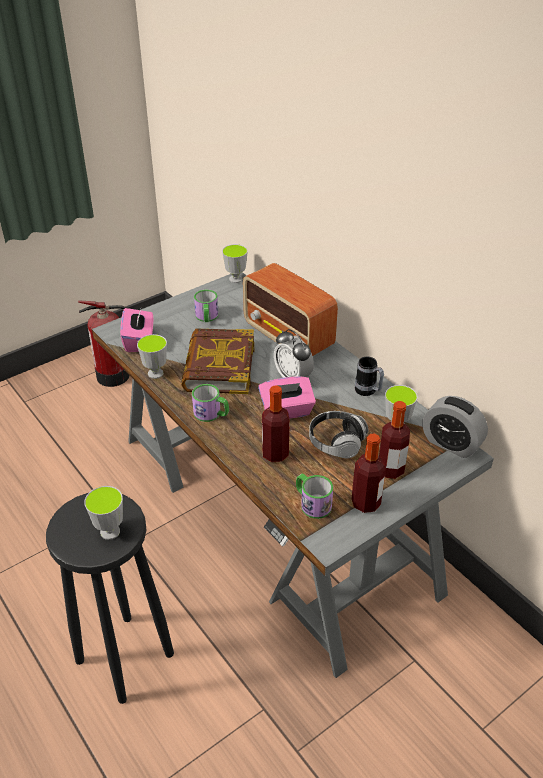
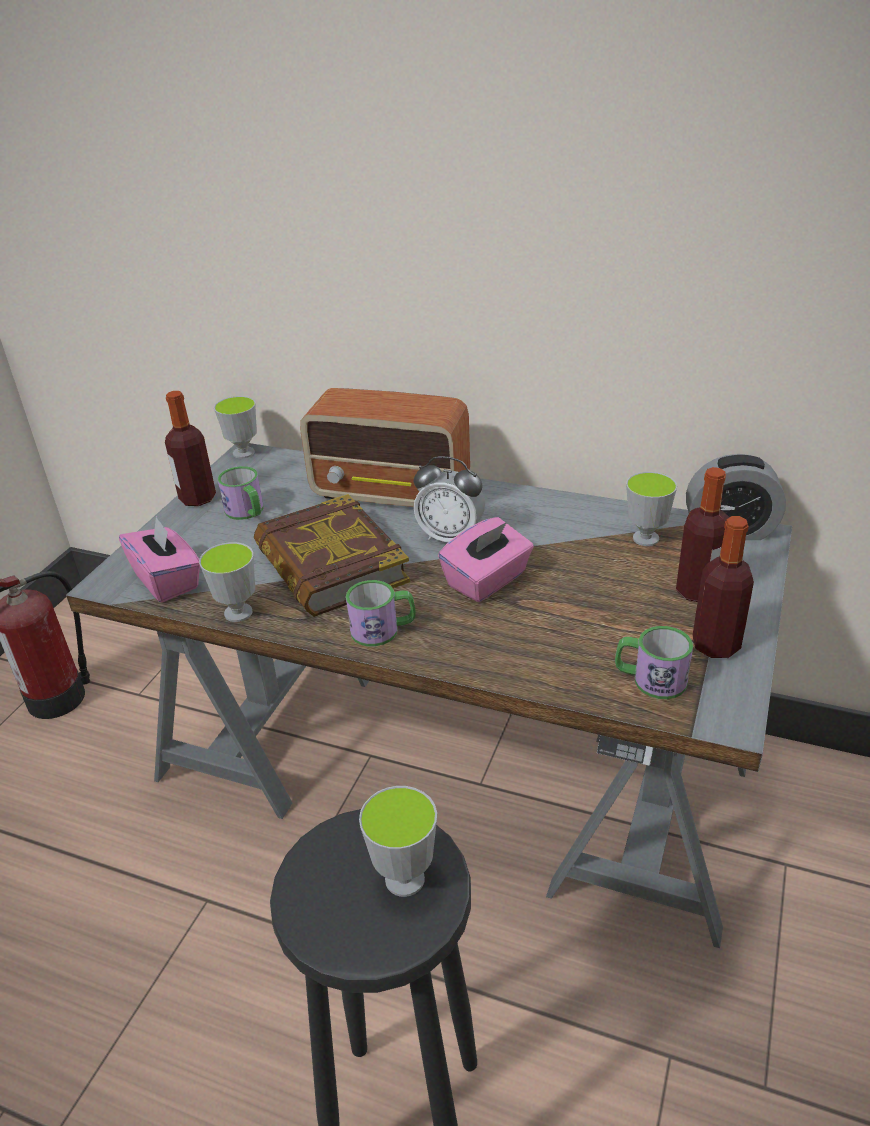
camera: 30 degrees left, 5 degrees down
bottle [262,385,290,462] -> bottle moved to [165,391,216,506]
headphones [309,411,369,458] -> none
mug [355,357,384,396] -> none

